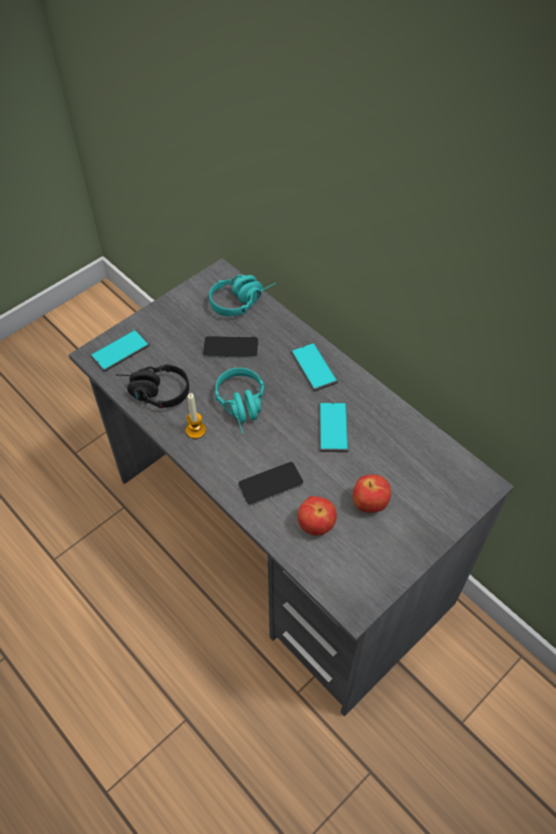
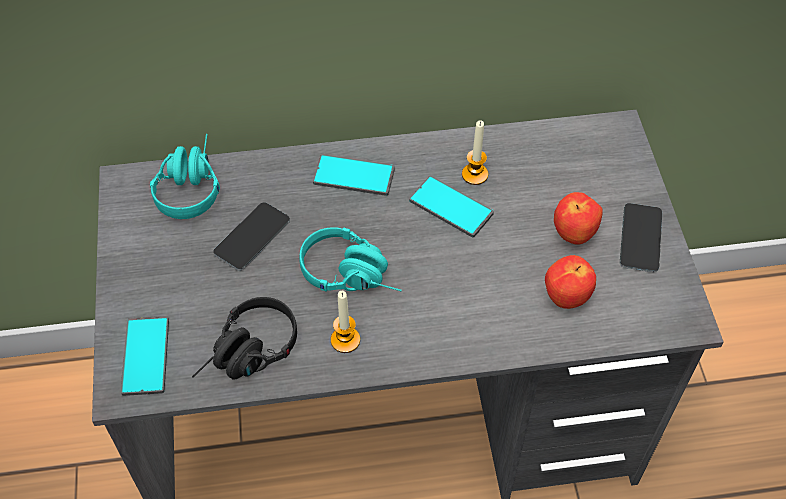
camera: 55 degrees left, 0 degrees up
phone [238,462,303,505] -> phone moved to [620,203,662,272]
none -> candle [462,120,488,185]

